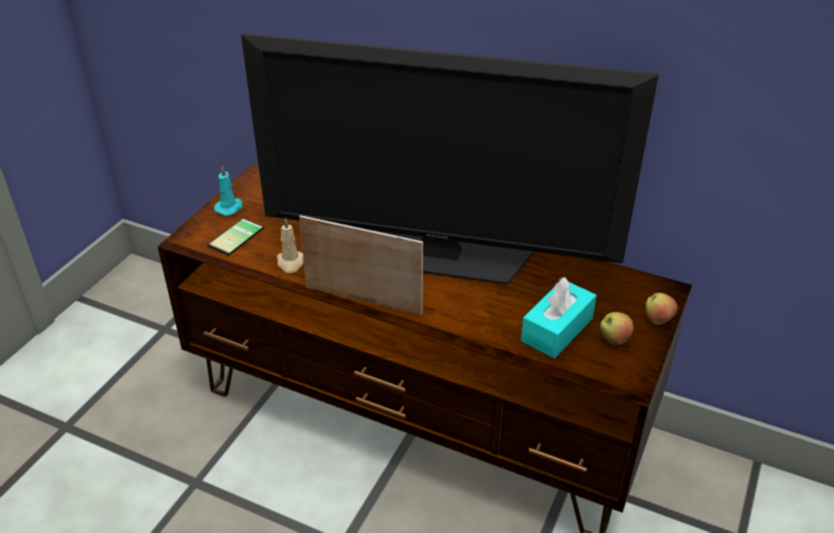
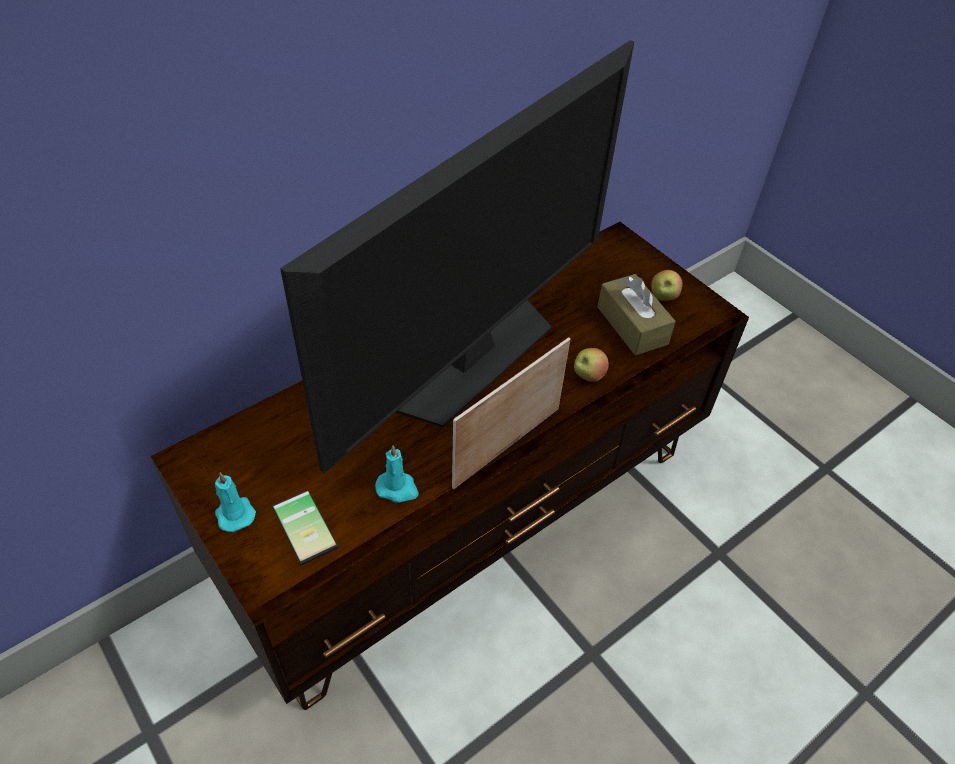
camera: 65 degrees left, 10 degrees up
beige candle [277,217,304,273] -> turquoise candle [375,445,419,503]
turquoise tissue box [521,277,597,358] -> brown tissue box [597,274,676,355]
apple [645,293,678,325] -> apple moved to [574,348,609,382]

